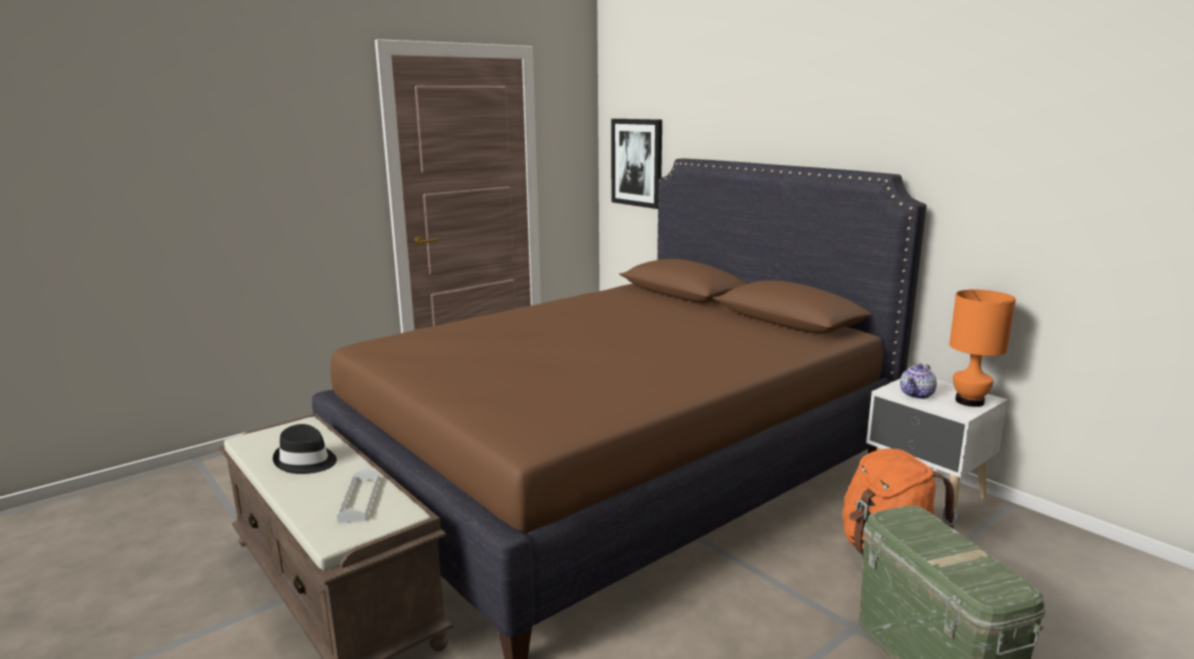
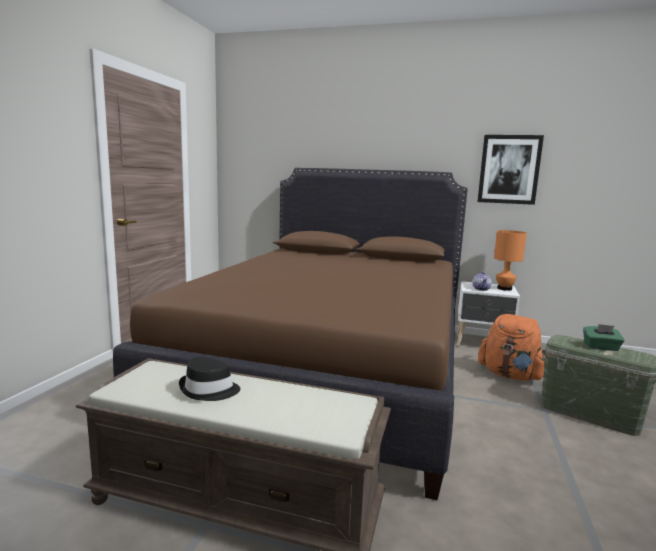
camera: 35 degrees left, 5 degrees down
white tray [337,468,379,523] -> none
picture [611,119,662,209] -> picture moved to [477,135,544,205]
none -> green tissue box [583,324,625,351]

